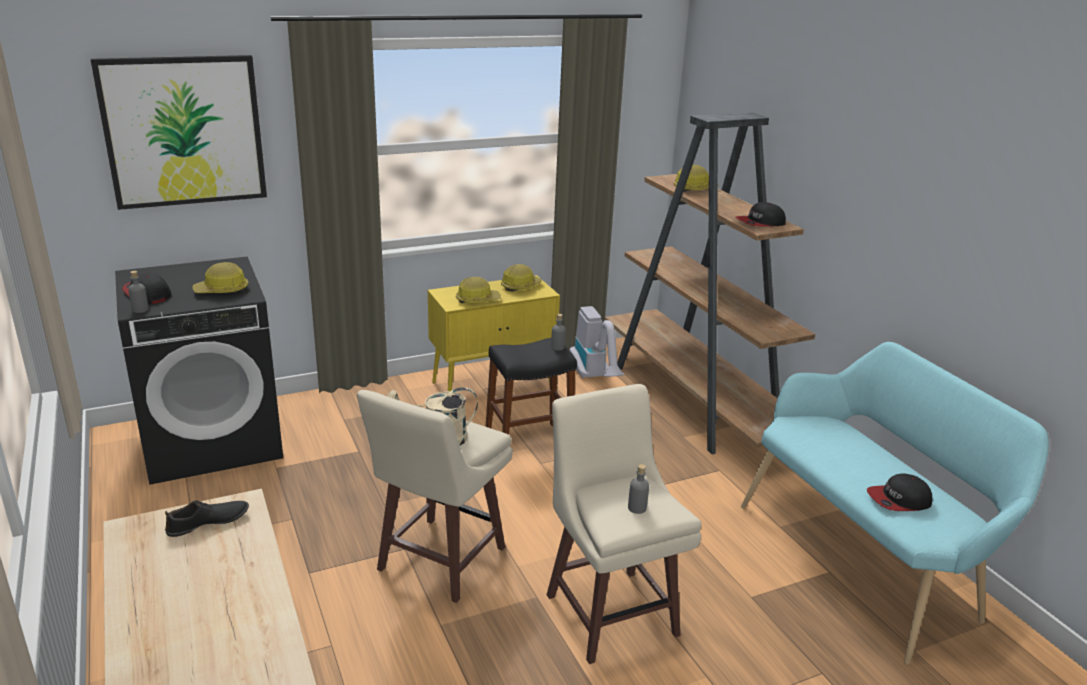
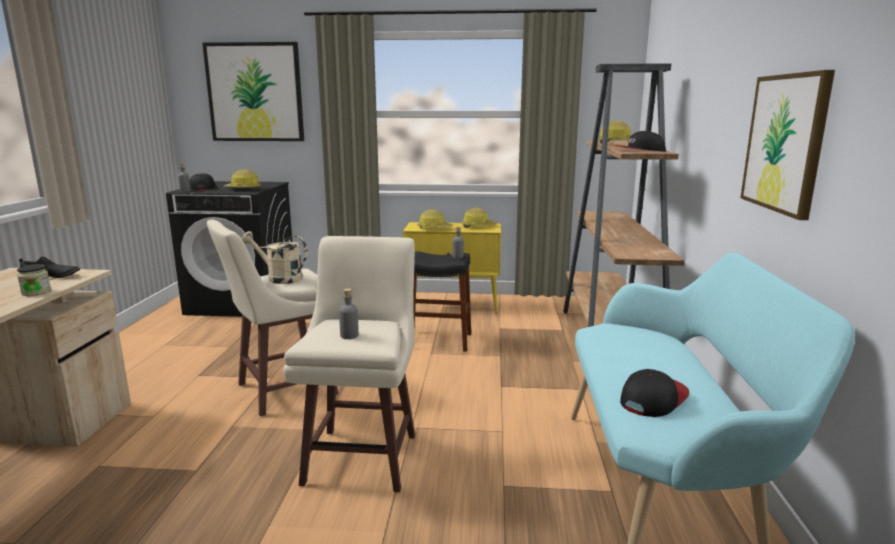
camera: 30 degrees right, 10 degrees down
vacuum cleaner [570,306,625,378] -> none
cap [867,473,932,511] -> cap turned 120 degrees clockwise [620,369,689,417]
none -> jar [17,264,51,296]
none -> picture [741,70,835,220]

